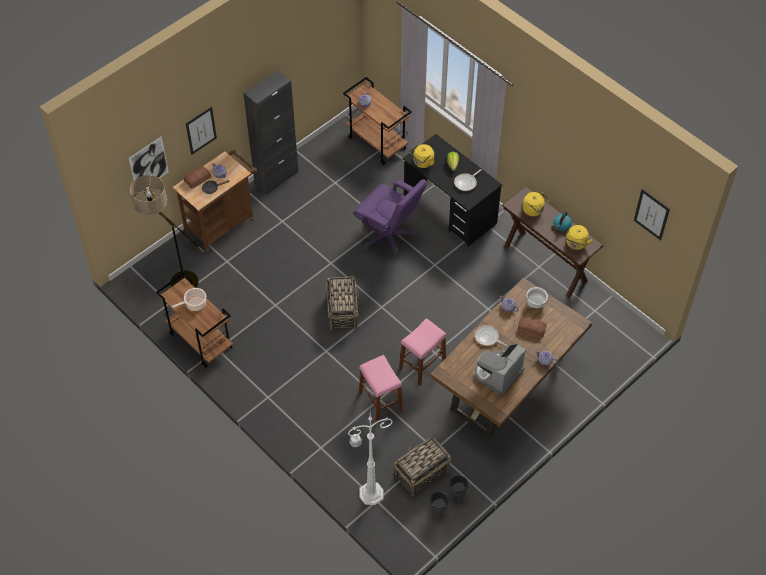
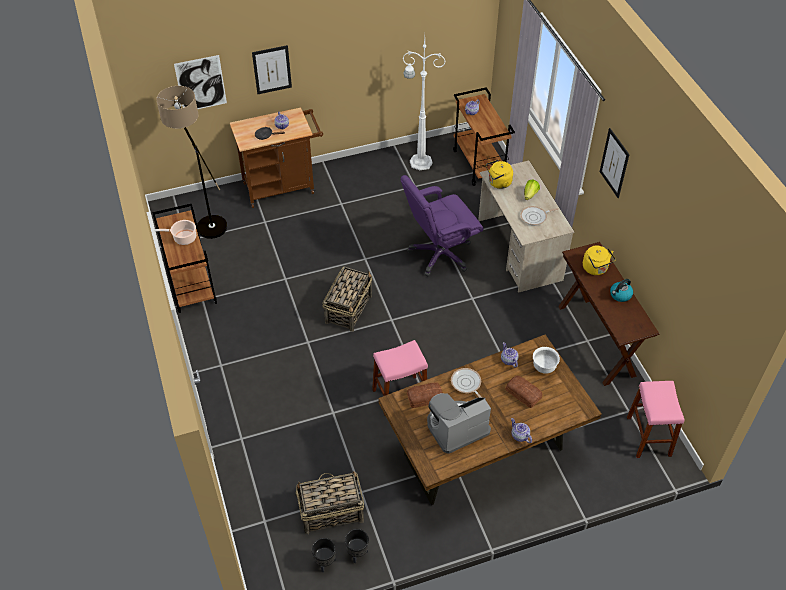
camera: 25 degrees right, 5 degrees down
bread [184,166,211,189] -> bread moved to [407,383,443,408]
black cabinet [243,70,298,194] -> none
white floor lamp [348,413,393,505] -> white floor lamp moved to [403,37,446,170]
purple office chair [353,179,427,259] -> purple office chair turned 90 degrees clockwise [401,175,484,277]
pink stool [359,355,403,423] -> pink stool moved to [627,381,684,458]
black desk [403,134,502,246] -> beige desk [478,161,574,293]
yellow kettle [565,225,593,250] -> none
picture [634,189,670,241] -> picture moved to [600,128,630,198]

